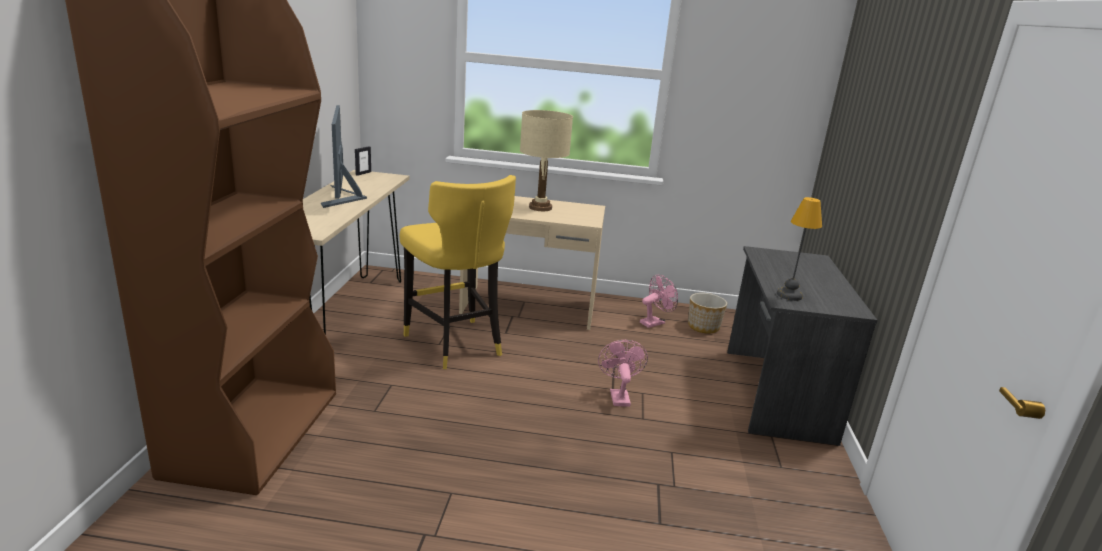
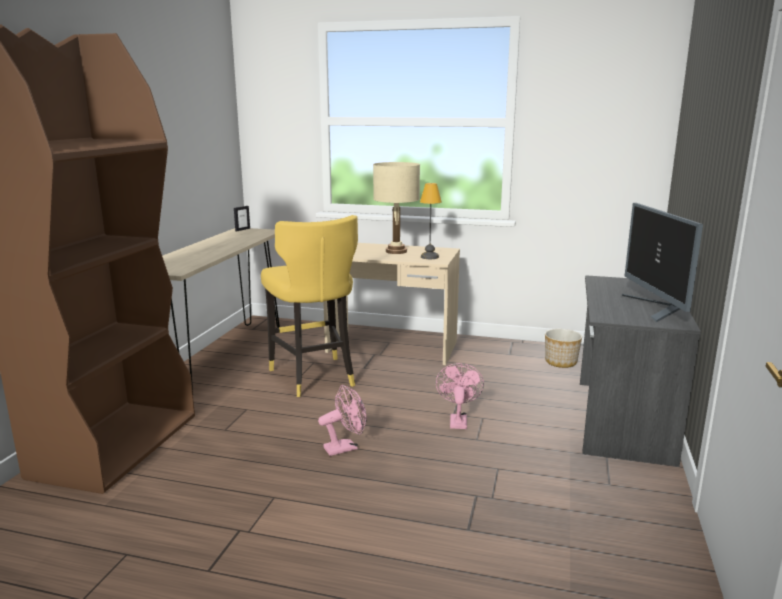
camera: 10 degrees right, 5 degrees down
monitor [321,105,367,208] -> monitor moved to [622,203,703,322]
pink fan [640,274,678,328] -> pink fan moved to [318,385,367,456]
table lamp [777,197,822,301] -> table lamp moved to [420,183,442,259]

